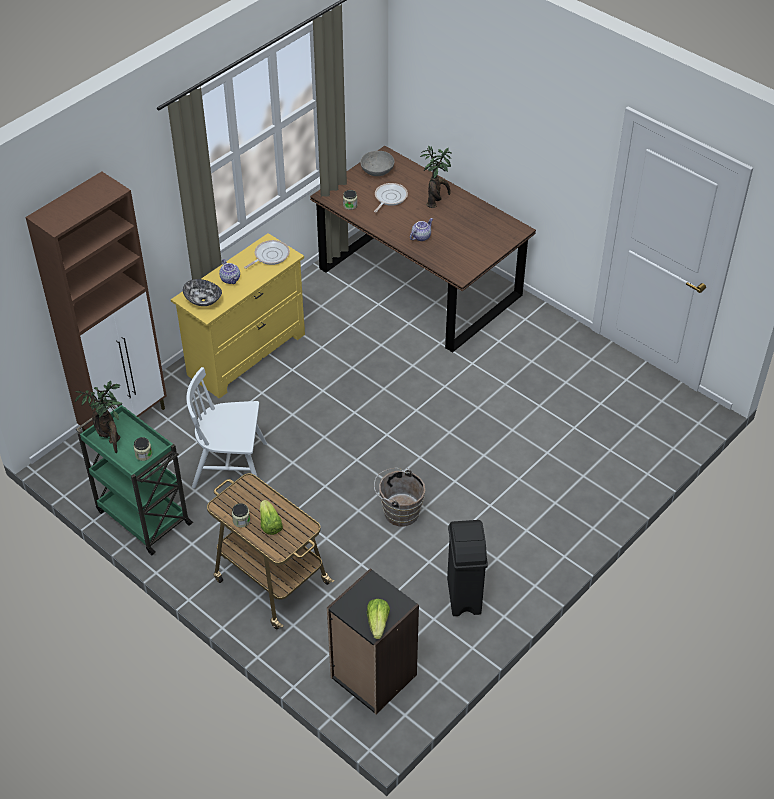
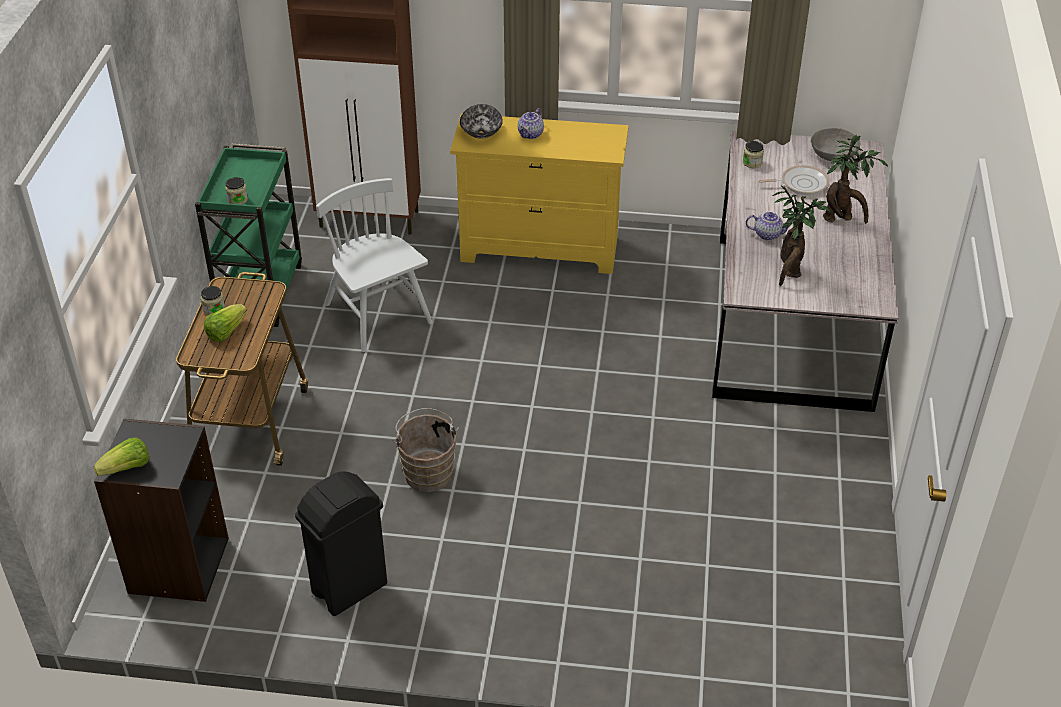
camera: 55 degrees right, 5 degrees down
potted plant [75,381,123,453] -> potted plant moved to [772,186,831,286]
frying pan [244,240,290,269] -> none
brown dining table [310,146,536,353] -> grey dining table [712,131,899,412]

